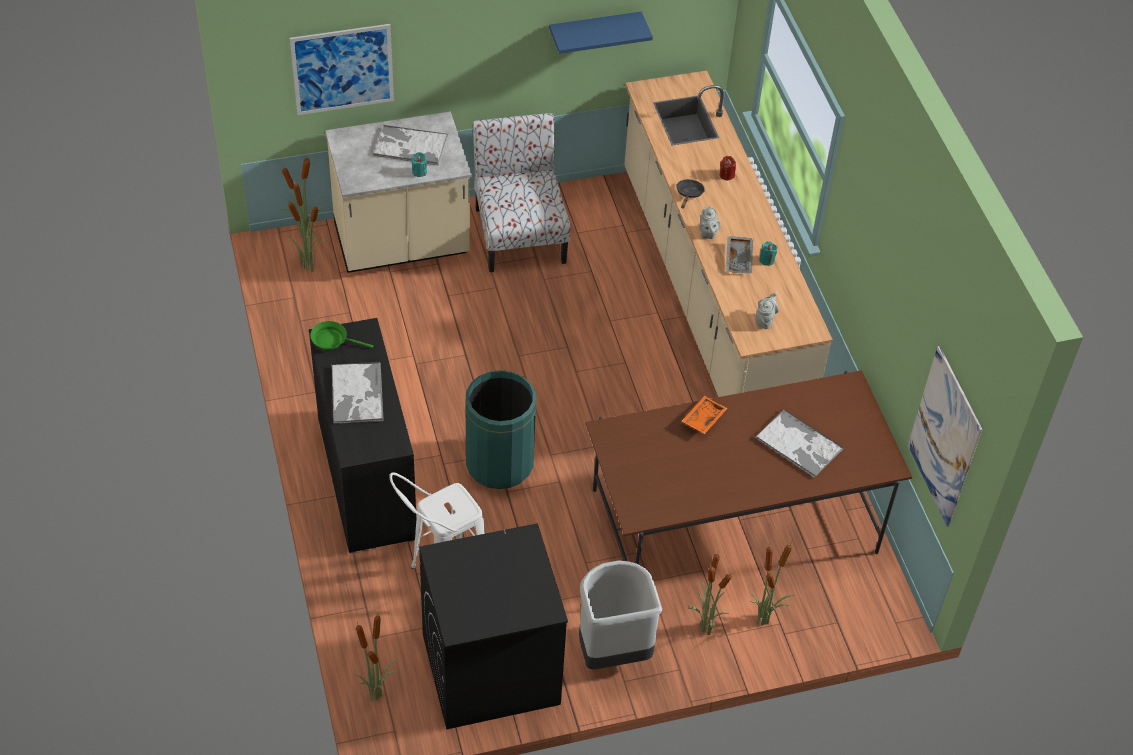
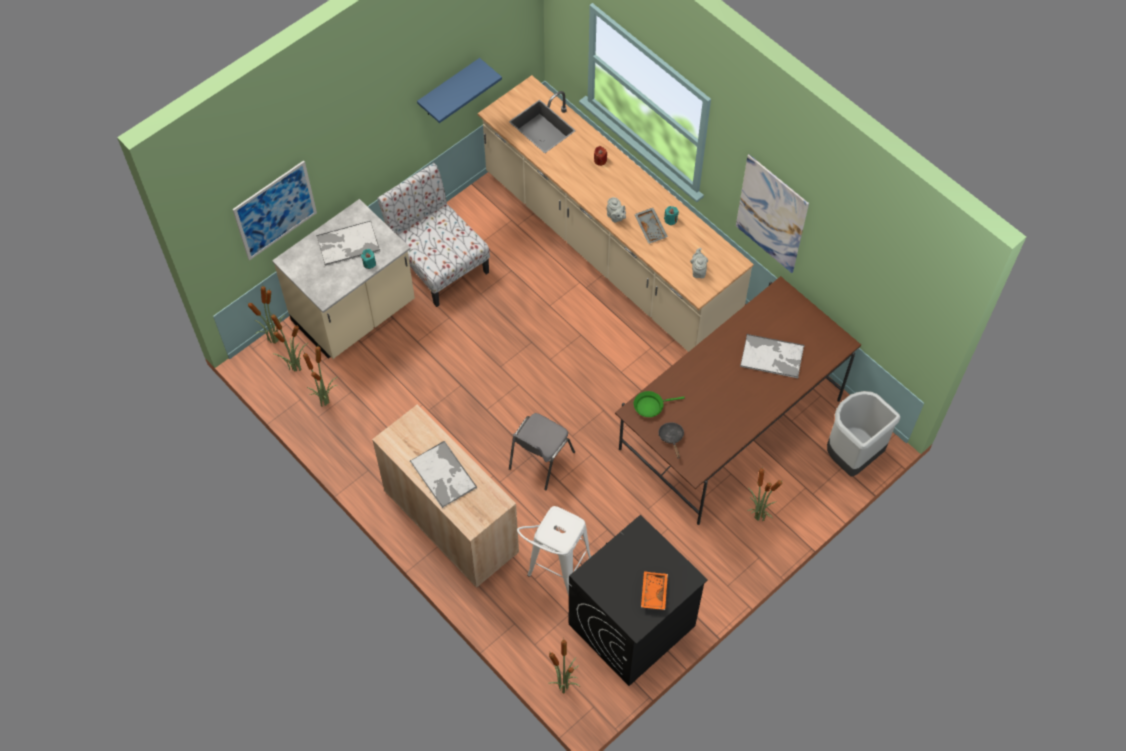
camera: 25 degrees left, 10 degrees up
black cabinet [309,318,416,554] -> beige cabinet [372,404,519,588]
green frying pan [310,321,373,350] -> green frying pan moved to [634,391,685,417]
green trash can [466,370,536,489] -> grey chair [509,413,575,491]
grey trash can [579,560,662,670] -> grey trash can moved to [827,391,900,476]
black frying pan [676,179,705,209] -> black frying pan moved to [659,422,684,458]
orange tray [682,396,728,434] -> orange tray moved to [641,571,668,610]
potted plant [750,544,794,626] -> potted plant moved to [303,346,337,407]
picture [908,346,982,527] -> picture moved to [736,154,809,273]

